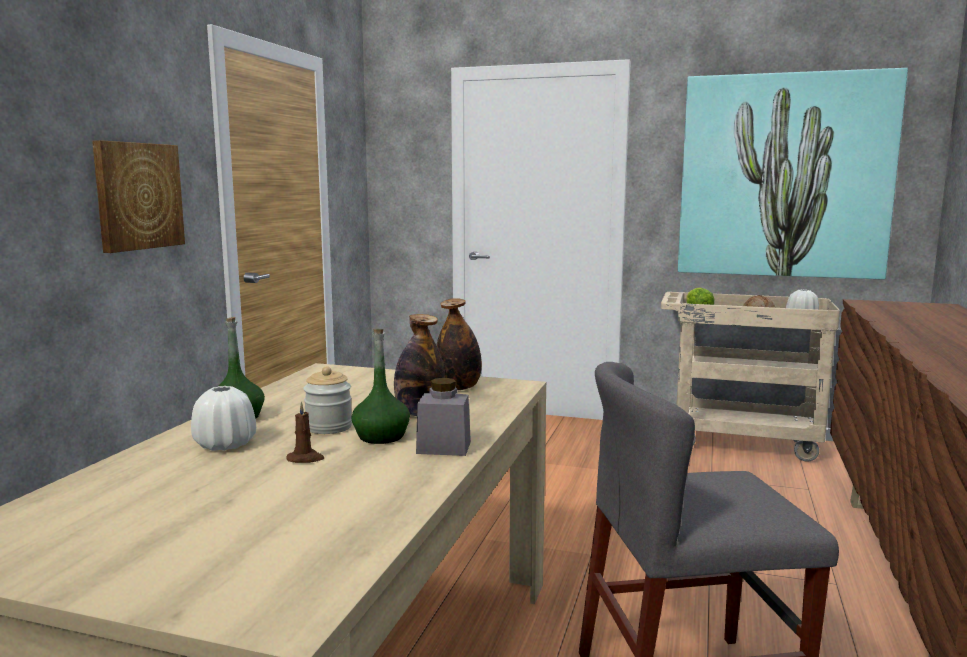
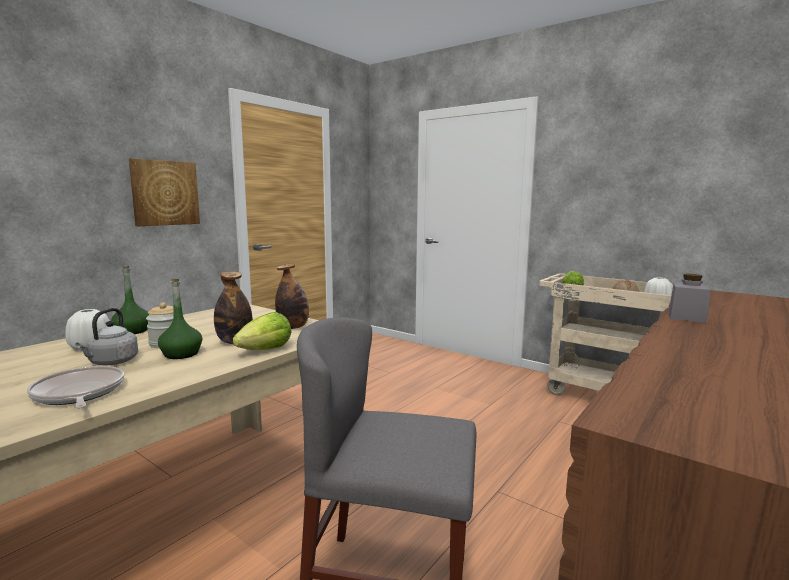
camera: 20 degrees right, 0 degrees up
brown candle [286,401,324,463] -> grey kettle [75,308,138,365]
grey jar [416,378,471,456] -> grey jar moved to [668,274,710,323]
picture [678,68,908,280] -> none
none -> frying pan [27,366,124,409]
none -> lettuce [233,312,291,350]

